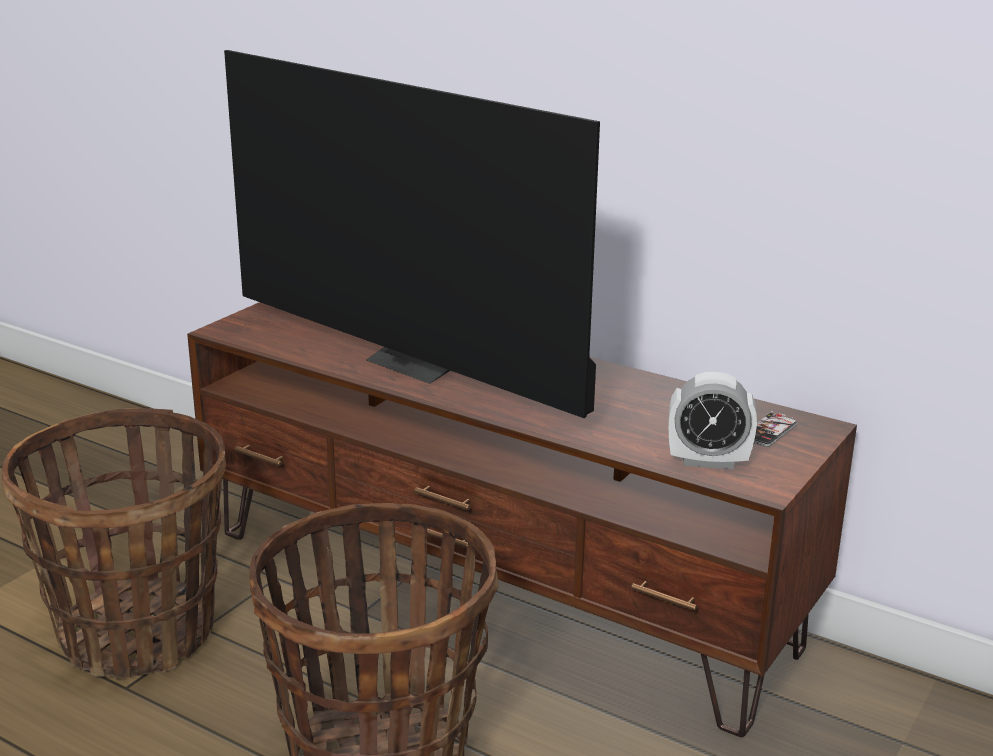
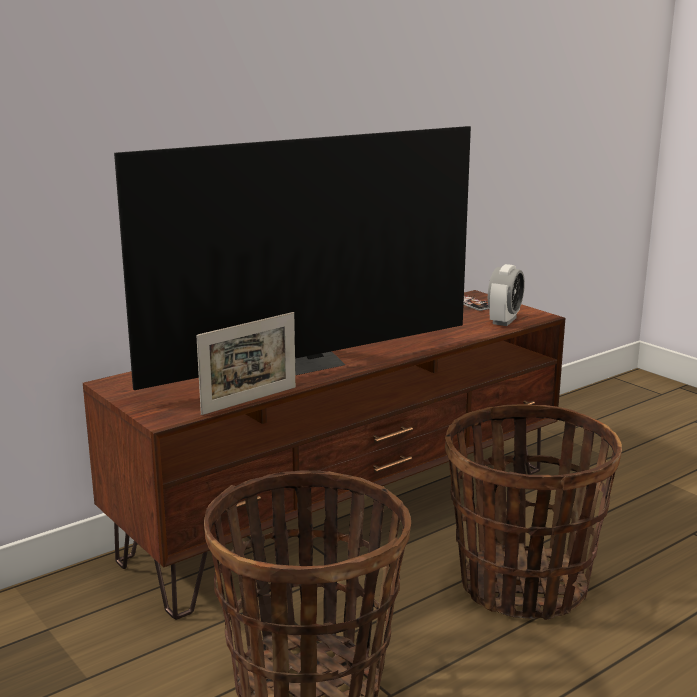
camera: 70 degrees left, 5 degrees down
none -> picture frame [196,312,296,415]

